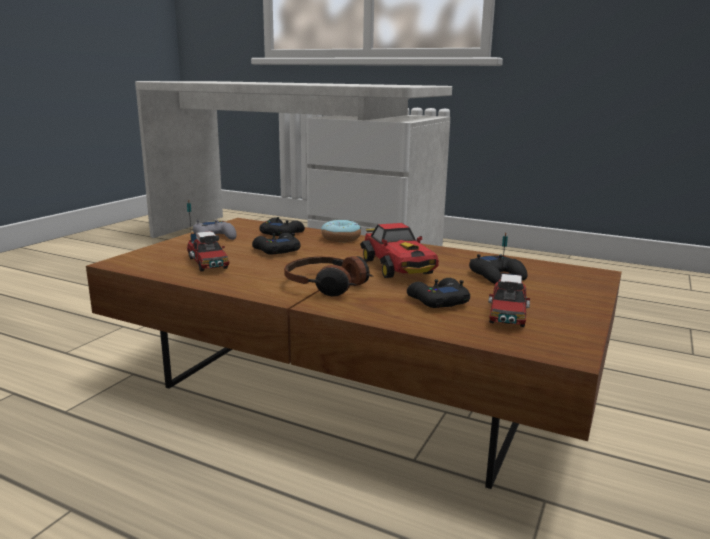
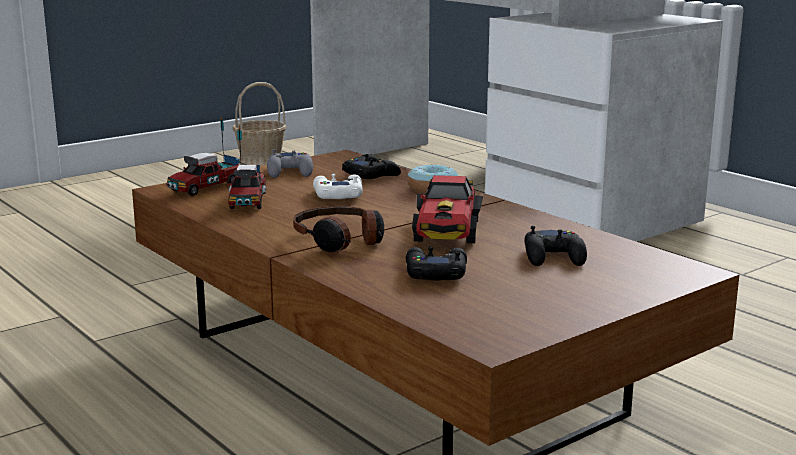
camera: 25 degrees right, 0 degrees up
black game controller [252,233,300,255] -> white game controller [313,174,363,199]
toy truck [488,233,530,327] -> toy truck moved to [166,117,240,196]
none -> basket [232,82,287,165]

